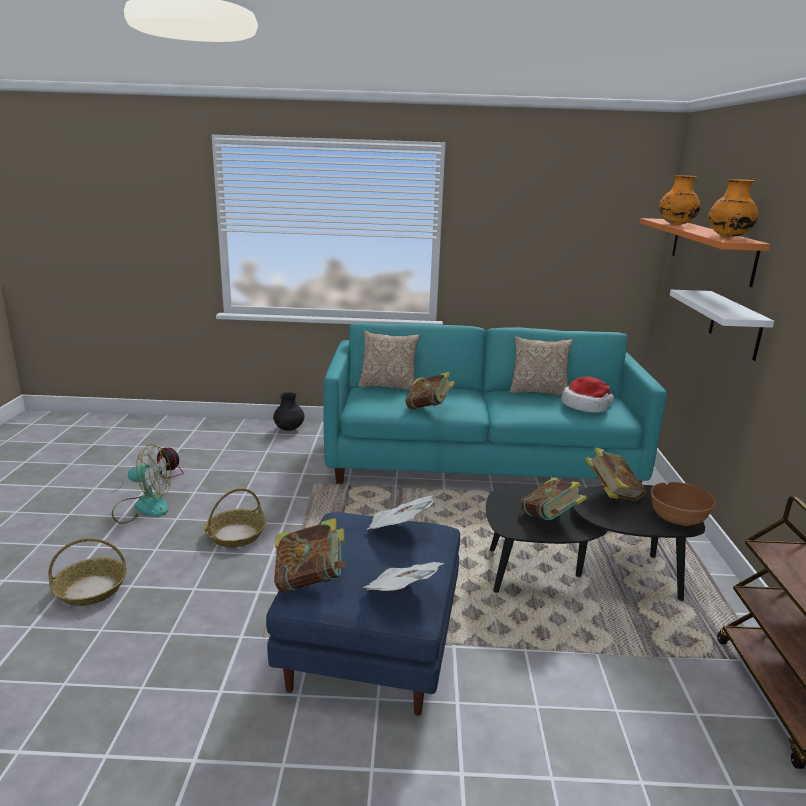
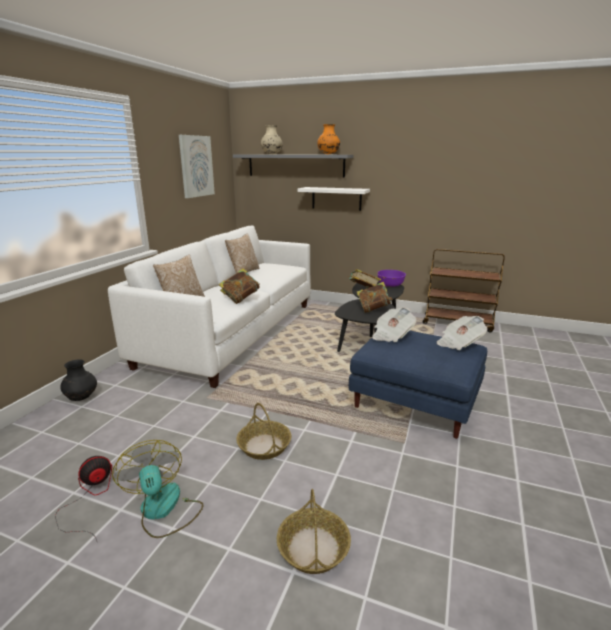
camera: 70 degrees left, 0 degrees up
fan [112,444,171,524] -> fan turned 45 degrees counterclockwise [112,440,204,538]
book [274,518,346,593] -> none
turquoise sofa [323,323,667,484] -> white sofa [108,226,311,388]
hat [561,376,614,413] -> none
orange shelf [640,218,771,287] -> grey shelf [233,154,353,178]
brown bowl [651,482,716,526] -> purple bowl [378,270,406,287]
orange vase [659,175,701,225] -> beige vase [261,125,283,154]
none -> picture [179,135,215,198]

